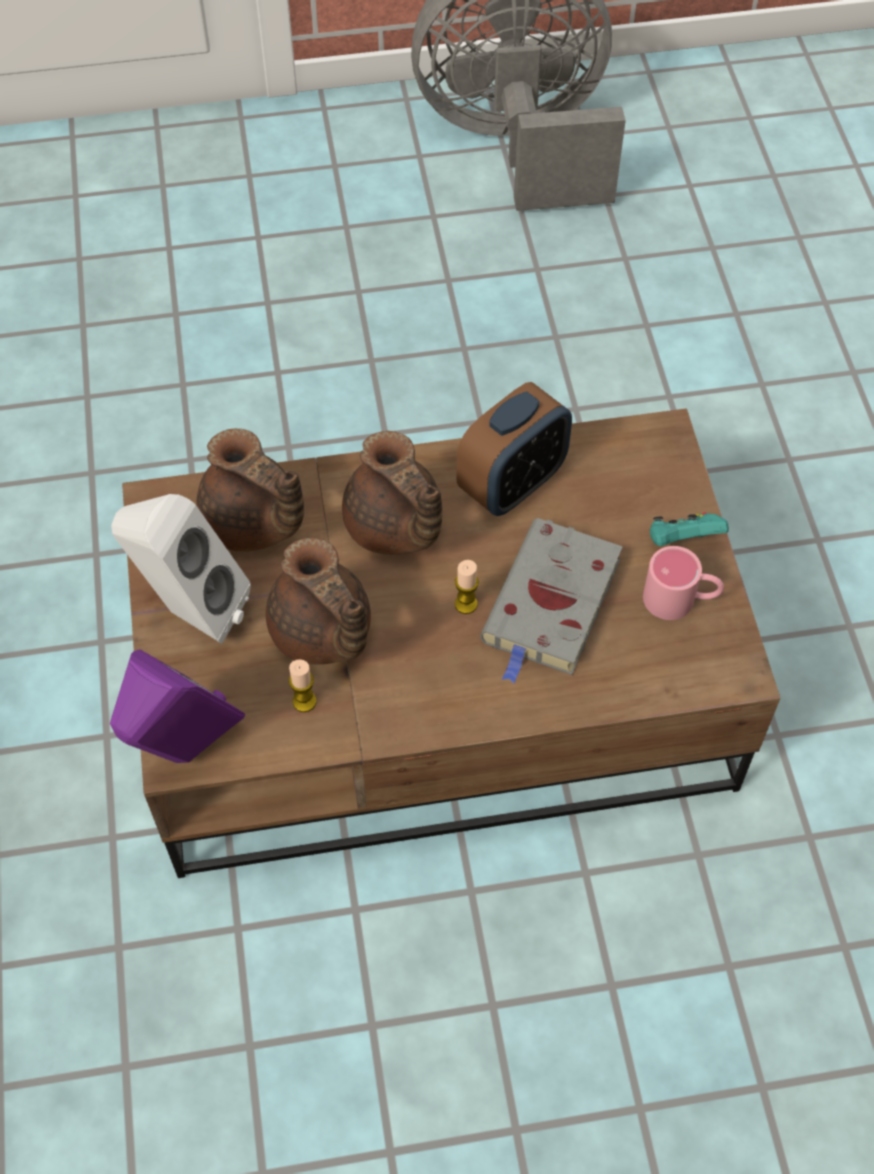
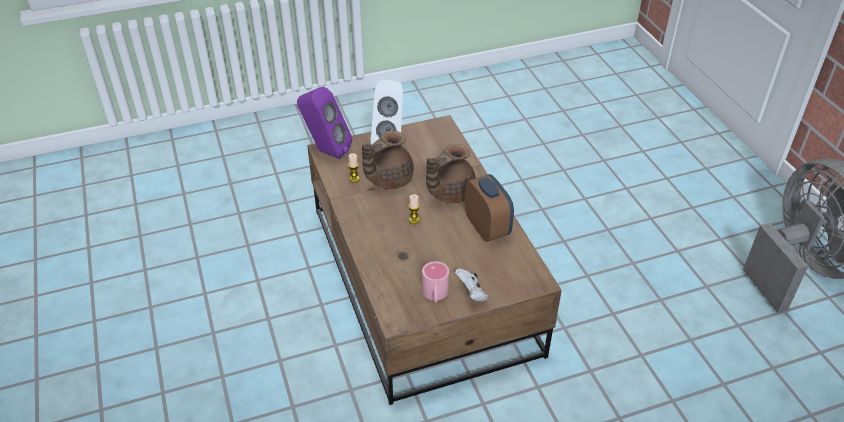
camera: 80 degrees right, 15 degrees down
brown teapot [196,428,304,552] -> none
alarm clock [456,382,572,516] -> alarm clock turned 150 degrees counterclockwise [465,174,514,242]
grey book [480,518,623,684] -> none
turquoise game controller [650,512,729,546] -> white game controller [455,268,488,301]

